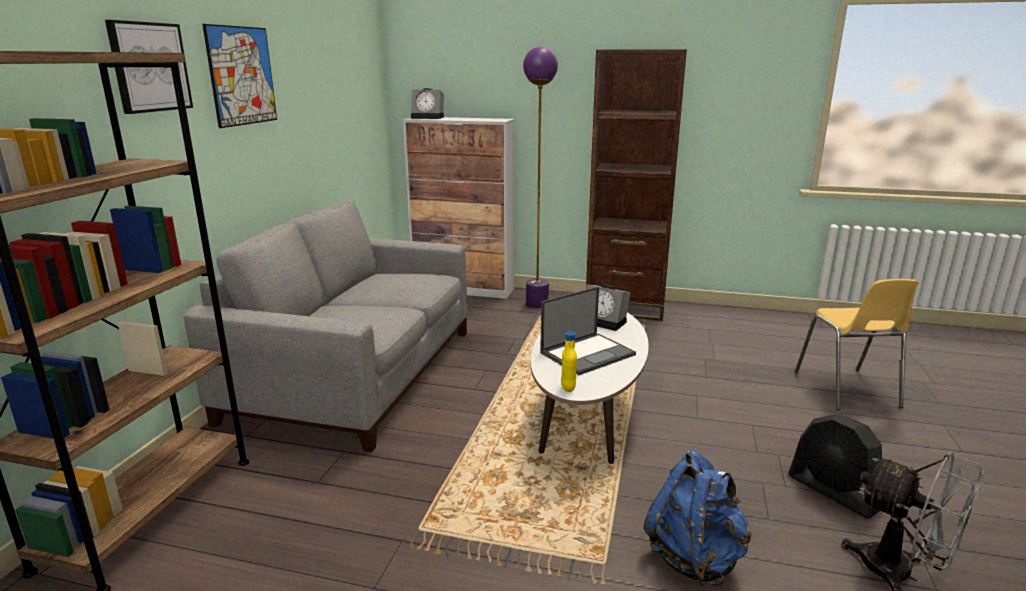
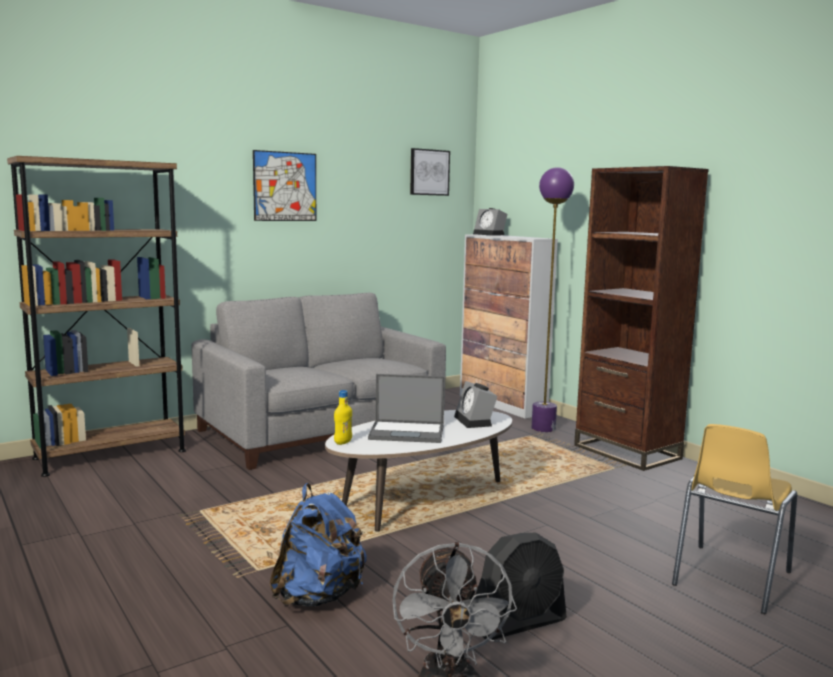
camera: 40 degrees right, 10 degrees down
picture [105,20,193,114] -> picture moved to [410,148,450,196]
black fan [788,414,882,519] -> black fan turned 120 degrees counterclockwise [474,533,567,641]

